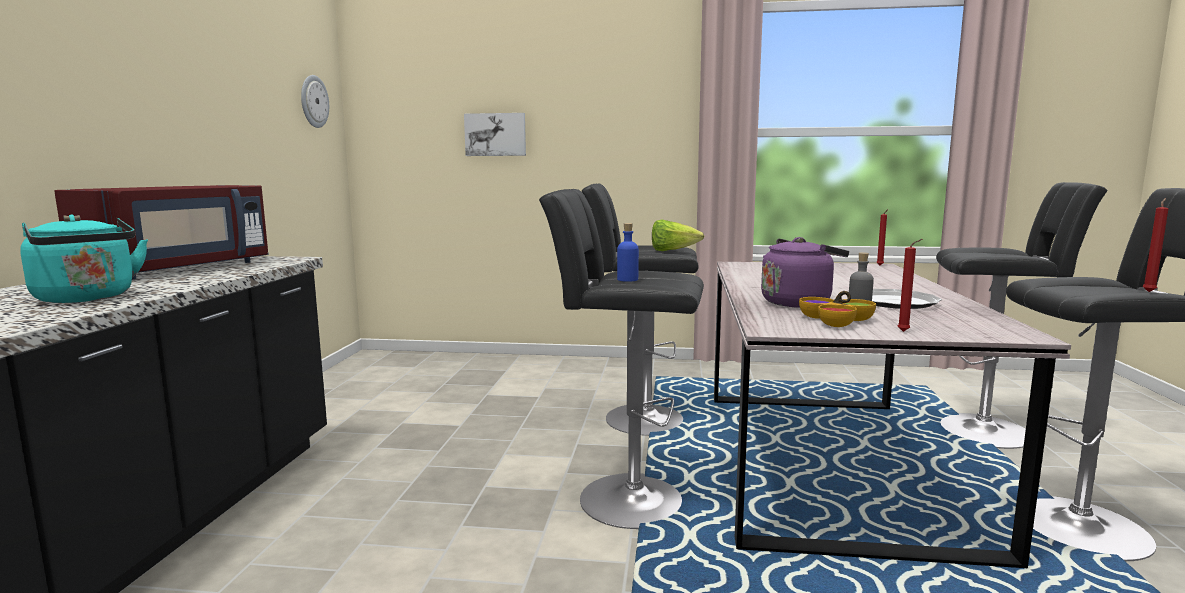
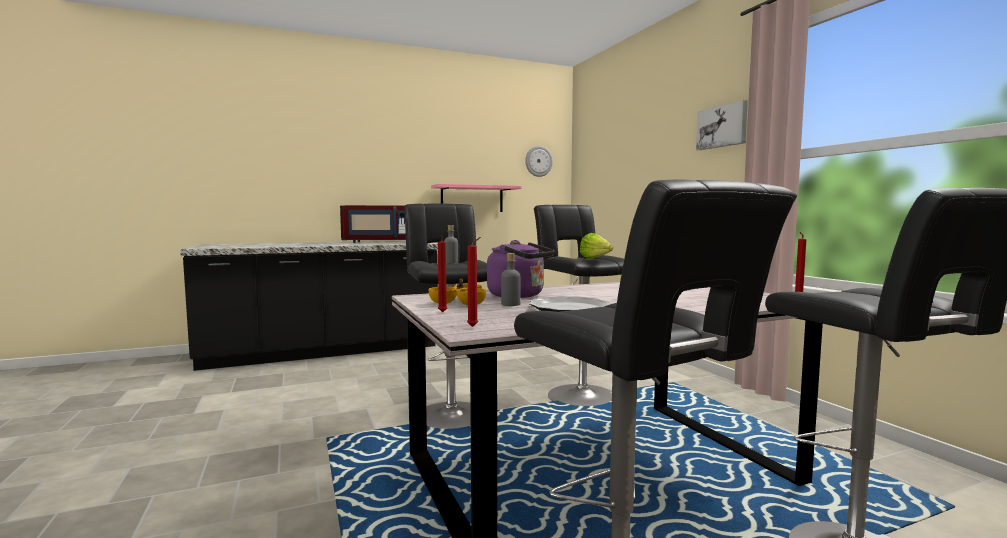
camera: 60 degrees right, 5 degrees down
turquoise kettle [20,215,148,303] -> none
picture [464,113,526,156] -> picture moved to [696,100,748,150]
blue bottle [617,223,639,282] -> grey bottle [444,225,458,263]
red candle [1143,198,1168,292] -> red candle moved to [467,237,481,327]
none -> pink shelf [431,184,522,212]

